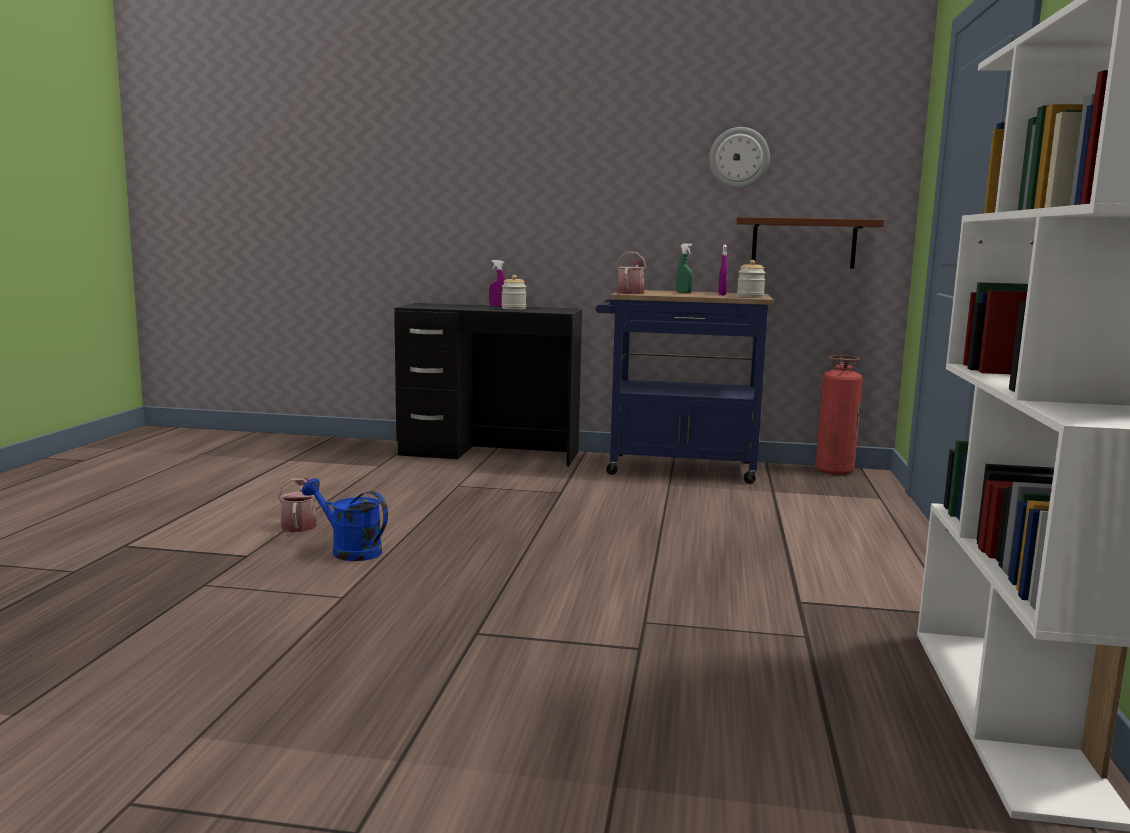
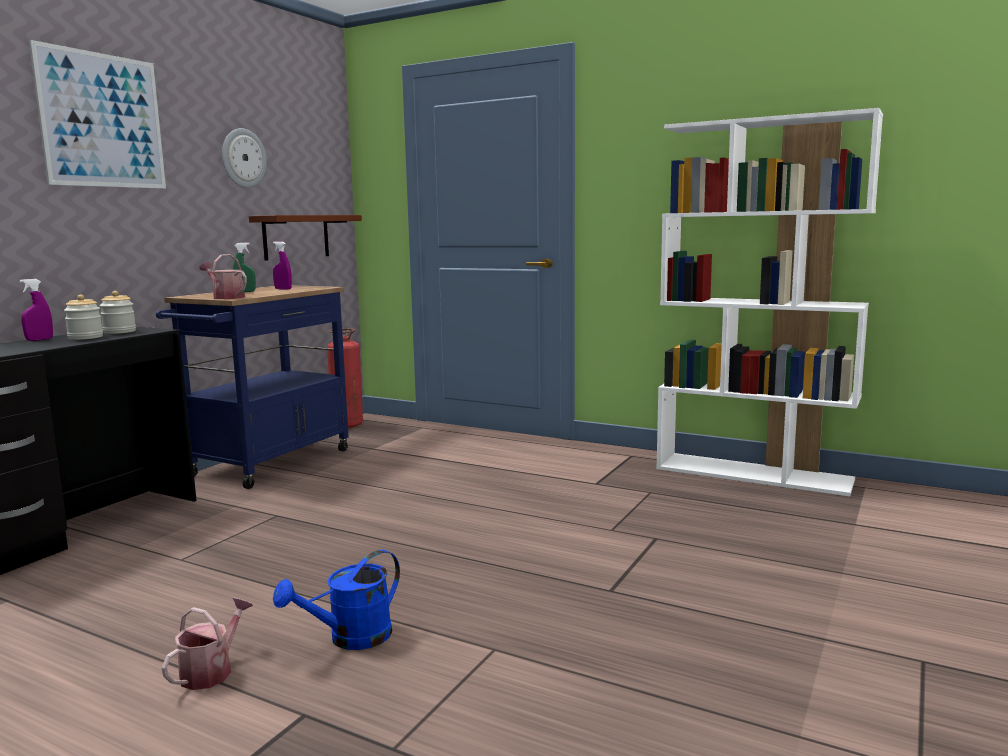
camera: 70 degrees left, 0 degrees up
watering can [278,478,317,532] -> watering can turned 105 degrees clockwise [162,598,253,690]
jar [737,260,766,298] -> jar moved to [100,291,136,334]
none -> picture [29,40,166,189]

